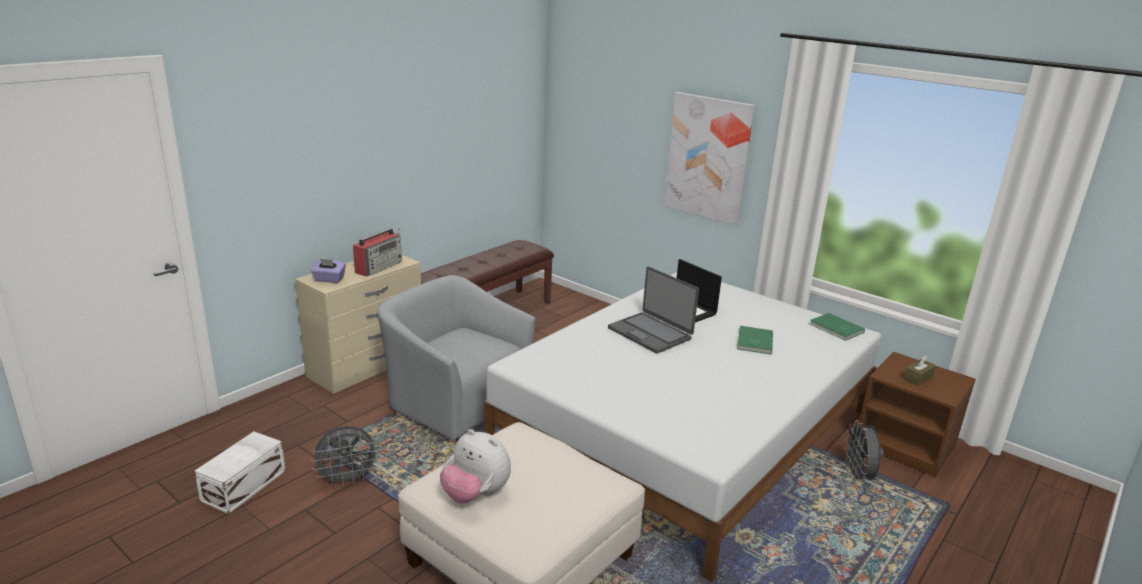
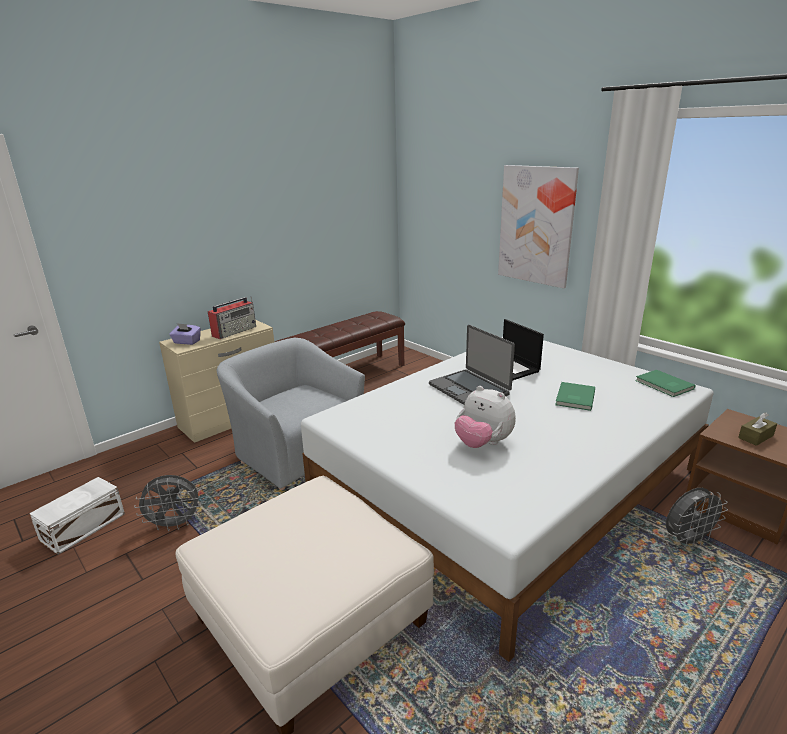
camera: 10 degrees right, 0 degrees up
plush toy [440,429,511,503] -> plush toy moved to [455,386,516,448]
grey fan [844,420,884,483] -> grey fan turned 120 degrees counterclockwise [666,488,728,549]

